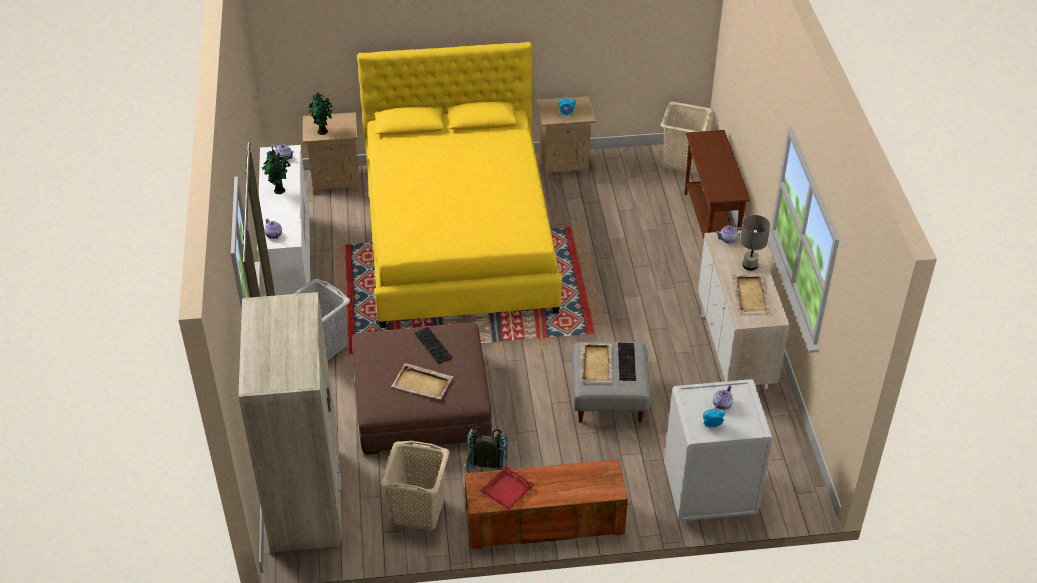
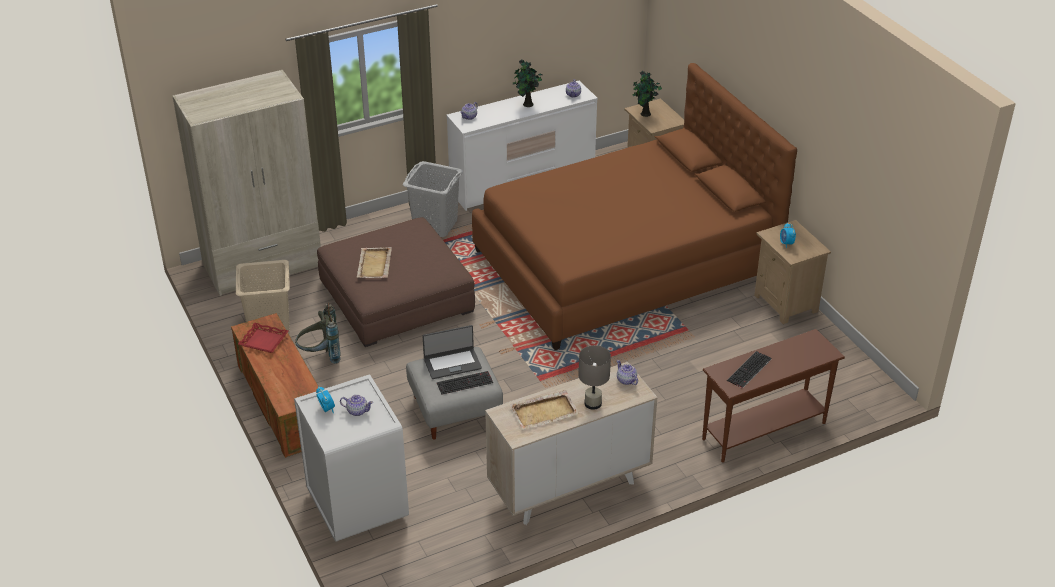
camera: 70 degrees right, 5 degrees down
yellow bed [357,42,562,328] -> brown bed [472,63,797,350]
keyboard [414,327,453,365] -> keyboard moved to [727,351,772,388]
beige tray [580,343,613,383] -> laptop [423,325,482,379]
beige laundry basket [661,102,713,173] -> none

